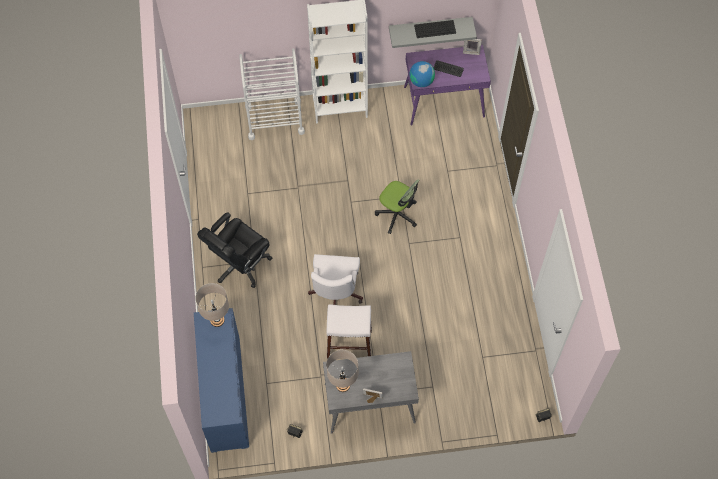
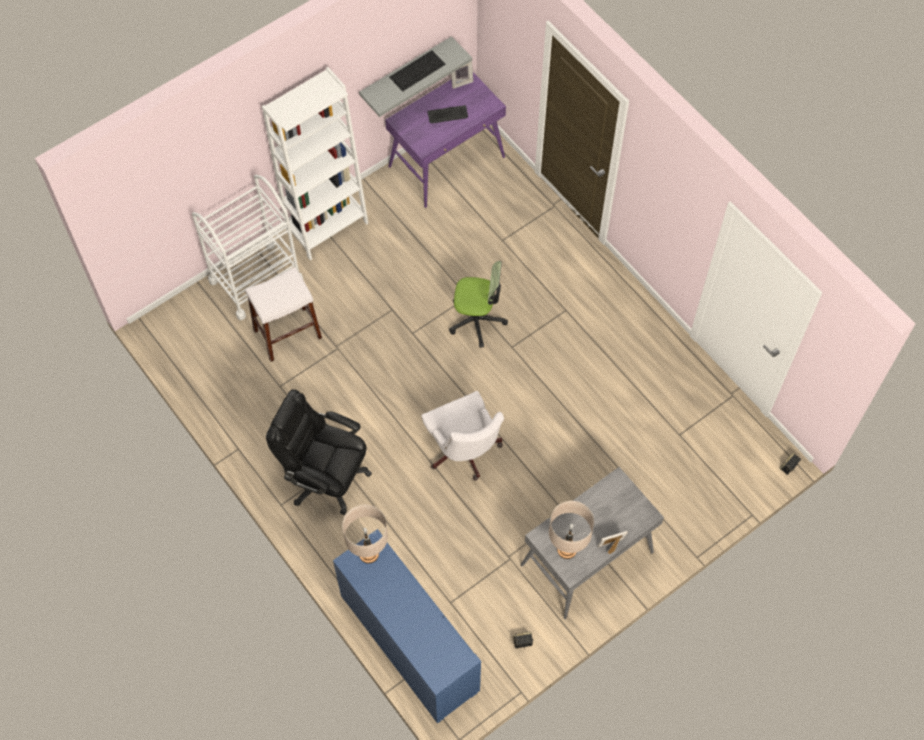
camera: 30 degrees left, 0 degrees up
black office chair [197,212,273,288] -> black office chair turned 105 degrees clockwise [266,389,372,515]
white stool [327,304,372,359] -> white stool moved to [245,267,322,362]
globe [410,61,435,87] -> none

